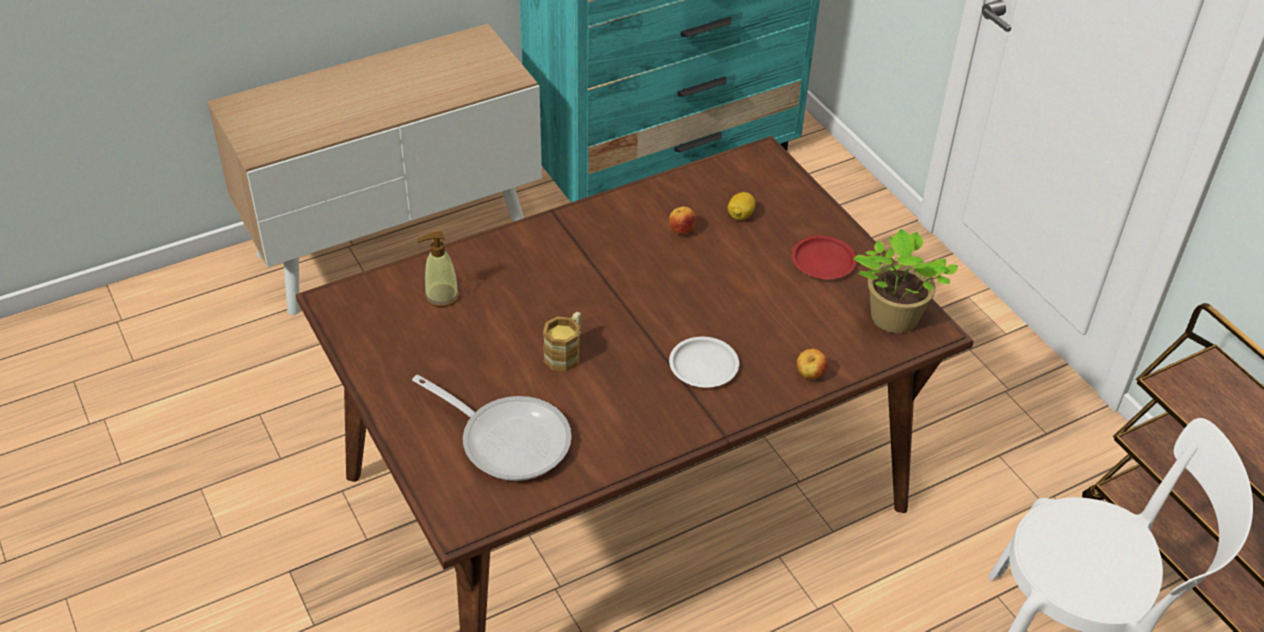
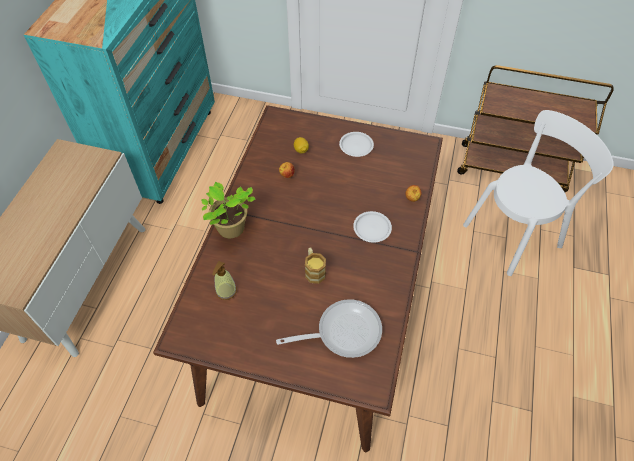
camera: 45 degrees left, 10 degrees up
red plate [792,235,857,279] -> white plate [339,132,374,157]
potted plant [853,229,958,333] -> potted plant moved to [201,182,255,238]

